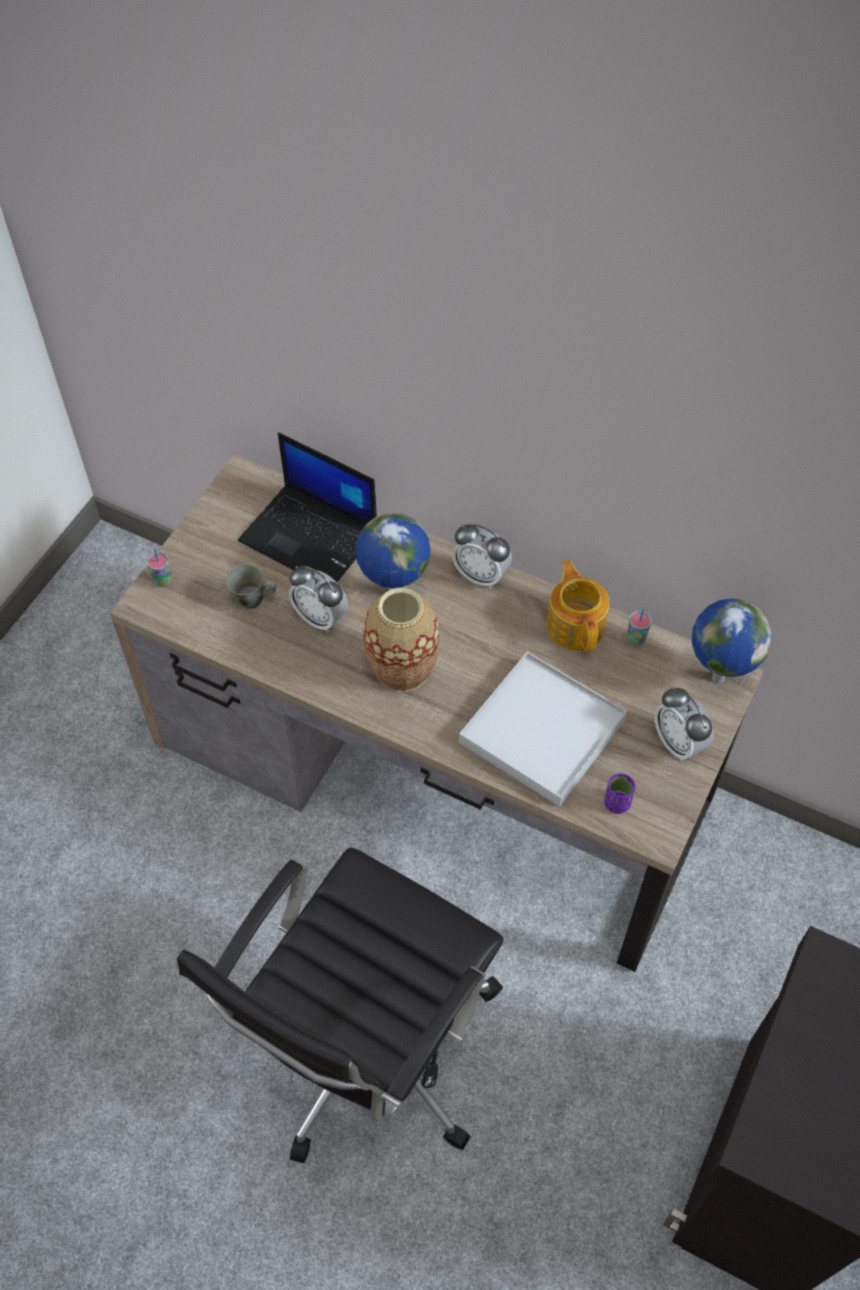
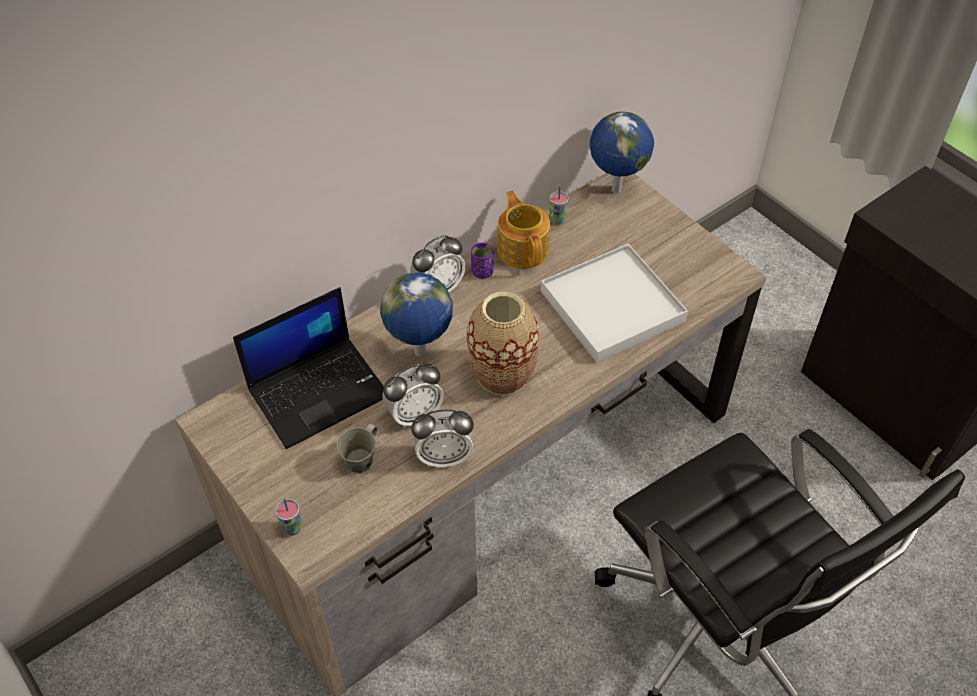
camera: 65 degrees left, 5 degrees down
teapot [546,560,609,652] -> teapot turned 60 degrees clockwise [497,191,550,269]
purple cup [604,773,635,814] -> purple cup moved to [471,243,494,279]
alarm clock [654,687,714,761] -> alarm clock moved to [411,409,474,467]

